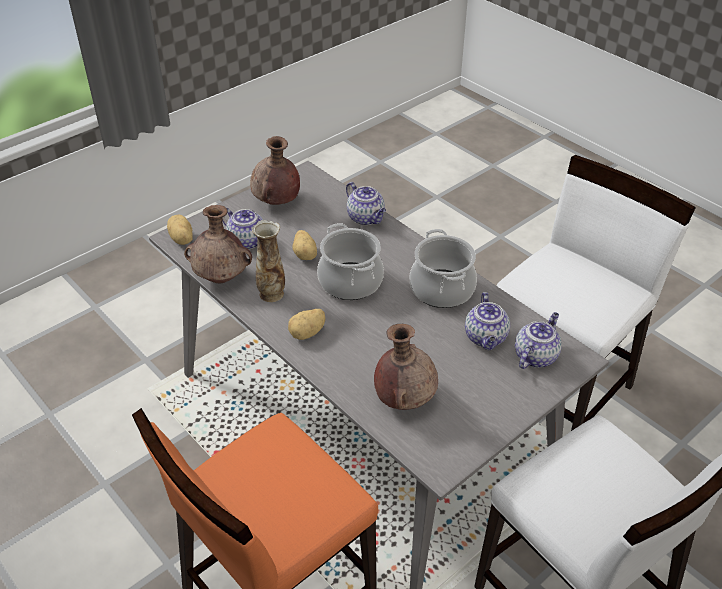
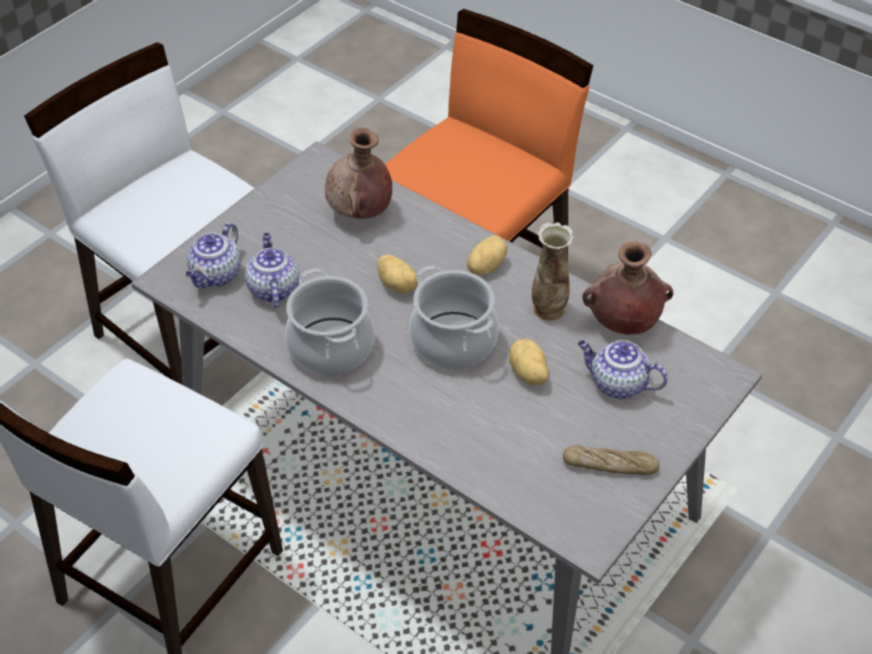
camera: 170 degrees right, 5 degrees up
potato [167,215,193,245] -> potato moved to [377,254,418,293]
brown vase [250,136,300,205] -> bread [563,445,659,475]
teapot [346,182,386,225] -> none

